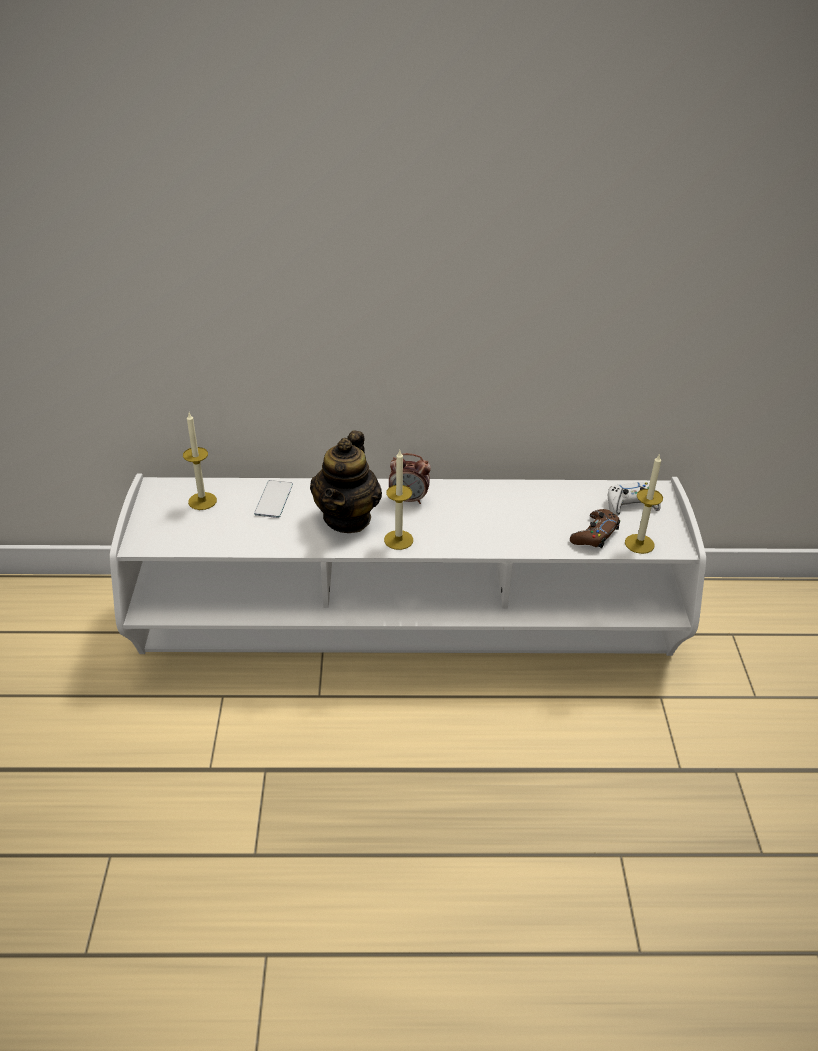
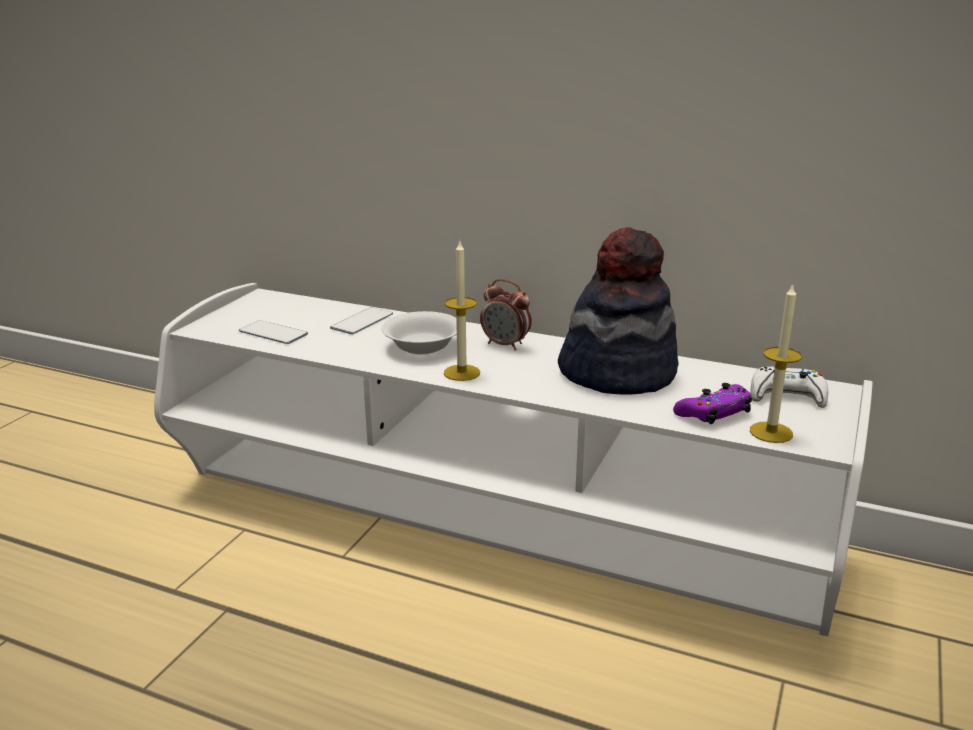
camera: 25 degrees right, 15 degrees down
candle [183,413,217,510] -> none
teapot [310,430,382,533] -> white bowl [381,311,457,355]
brown game controller [570,509,620,548] -> purple game controller [673,383,752,424]
none -> phone [239,320,308,344]
none -> hat [558,227,678,394]

